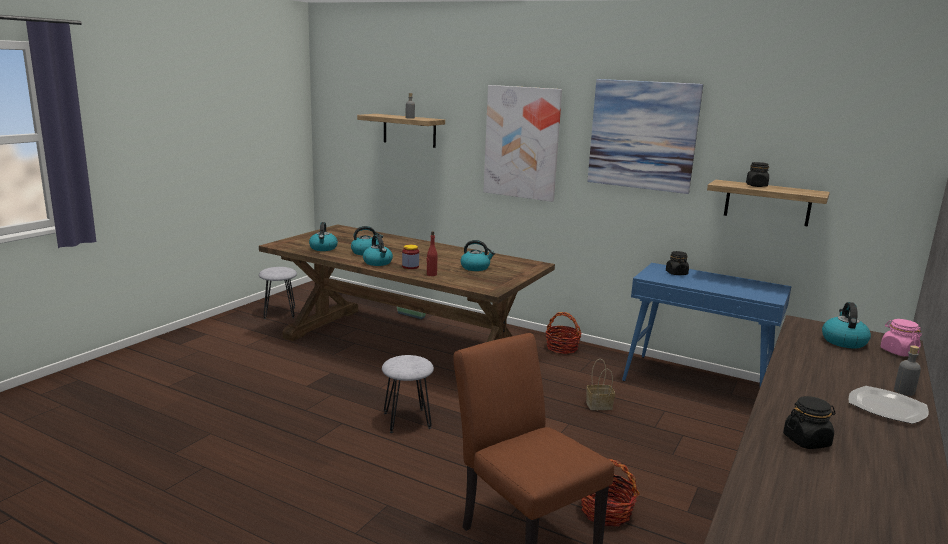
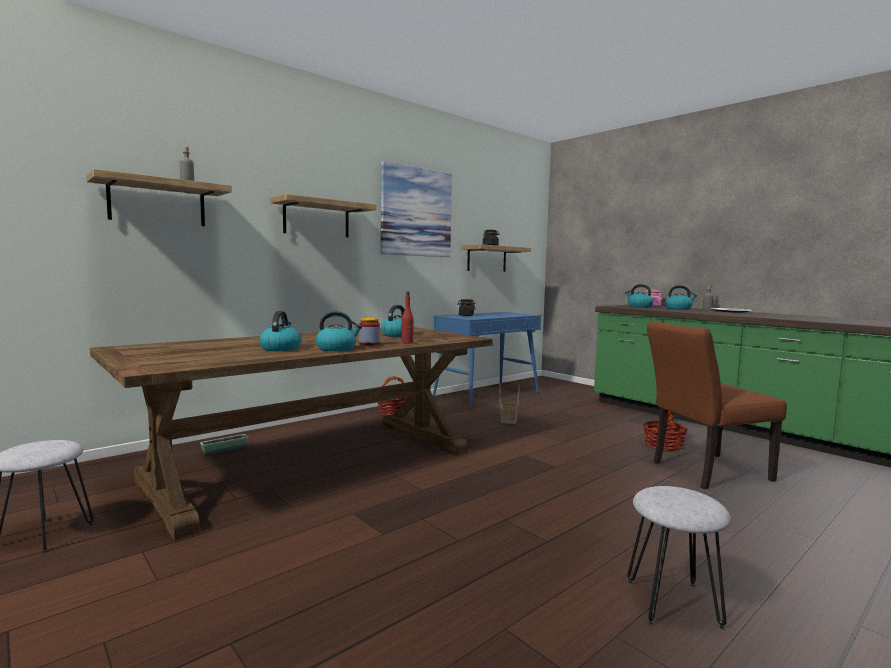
camera: 70 degrees left, 10 degrees down
kettle [309,222,338,251] -> kettle moved to [665,285,697,310]
grey stool [382,355,434,433] -> grey stool moved to [627,486,731,630]
picture [483,85,562,202] -> shelf [270,194,376,237]
black jar [783,396,835,449] -> none

